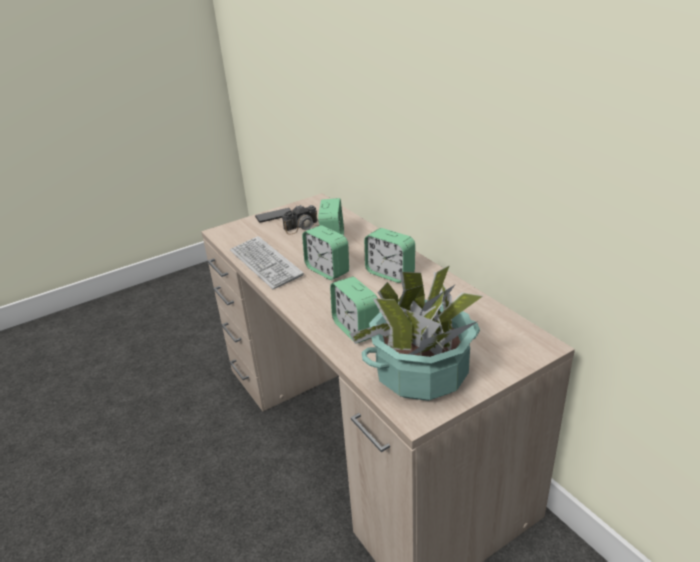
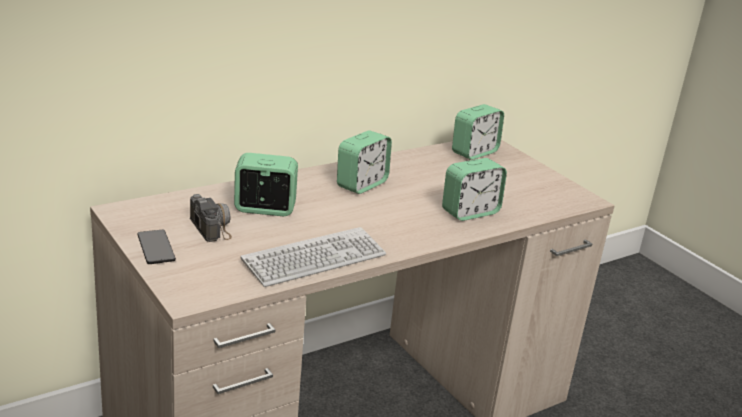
camera: 95 degrees left, 5 degrees down
alarm clock [302,225,349,280] -> alarm clock moved to [452,104,504,160]
potted plant [349,265,483,401] -> none

